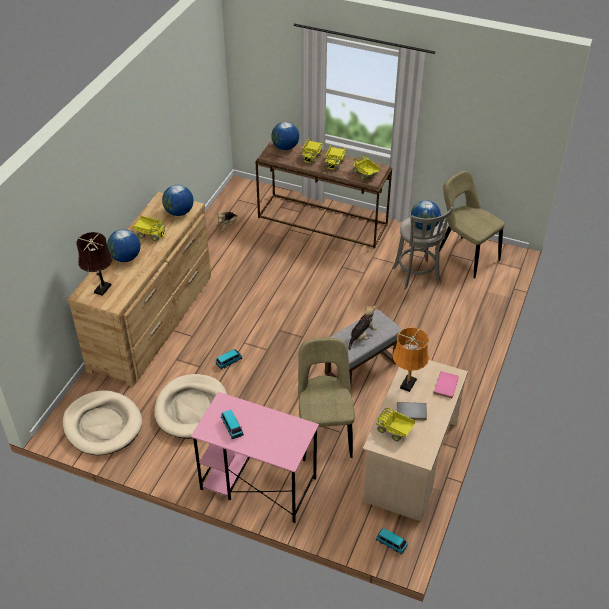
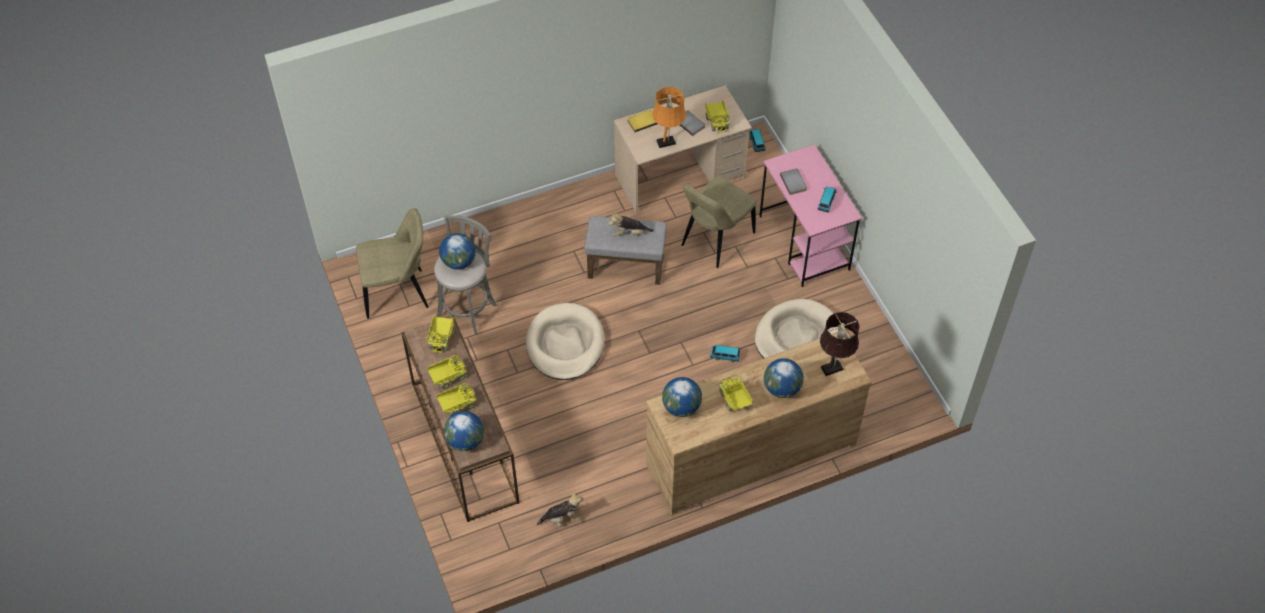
camera: 135 degrees left, 10 degrees up
beige dog bed [63,390,142,455] -> beige dog bed moved to [526,303,605,380]
pink book [434,371,459,399] -> yellow book [627,110,657,132]
beige chair [440,171,505,279] -> beige chair turned 105 degrees counterclockwise [356,209,429,319]
none -> grey book [780,168,807,195]

